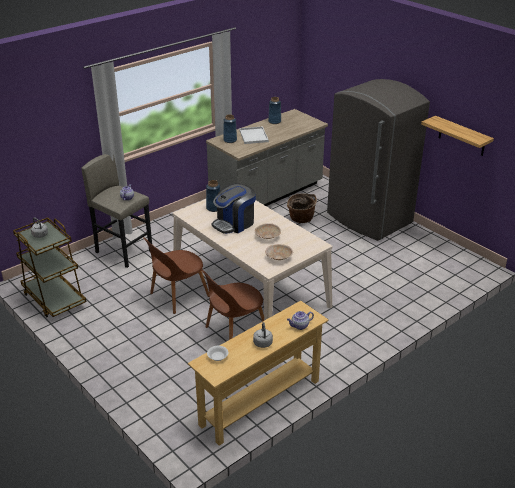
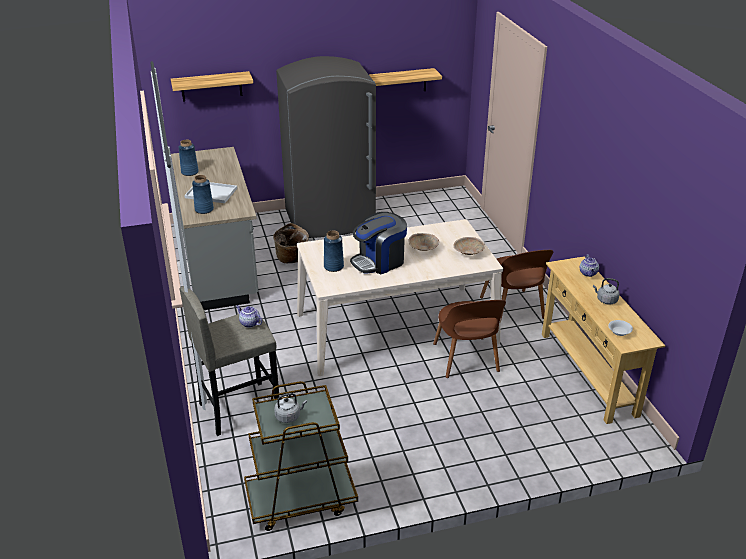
camera: 65 degrees left, 0 degrees up
brown chair [143,237,210,314] -> brown chair moved to [480,250,553,319]
coffee machine [212,183,256,234] -> coffee machine turned 75 degrees clockwise [350,212,407,274]
none -> shelf [171,71,253,102]

